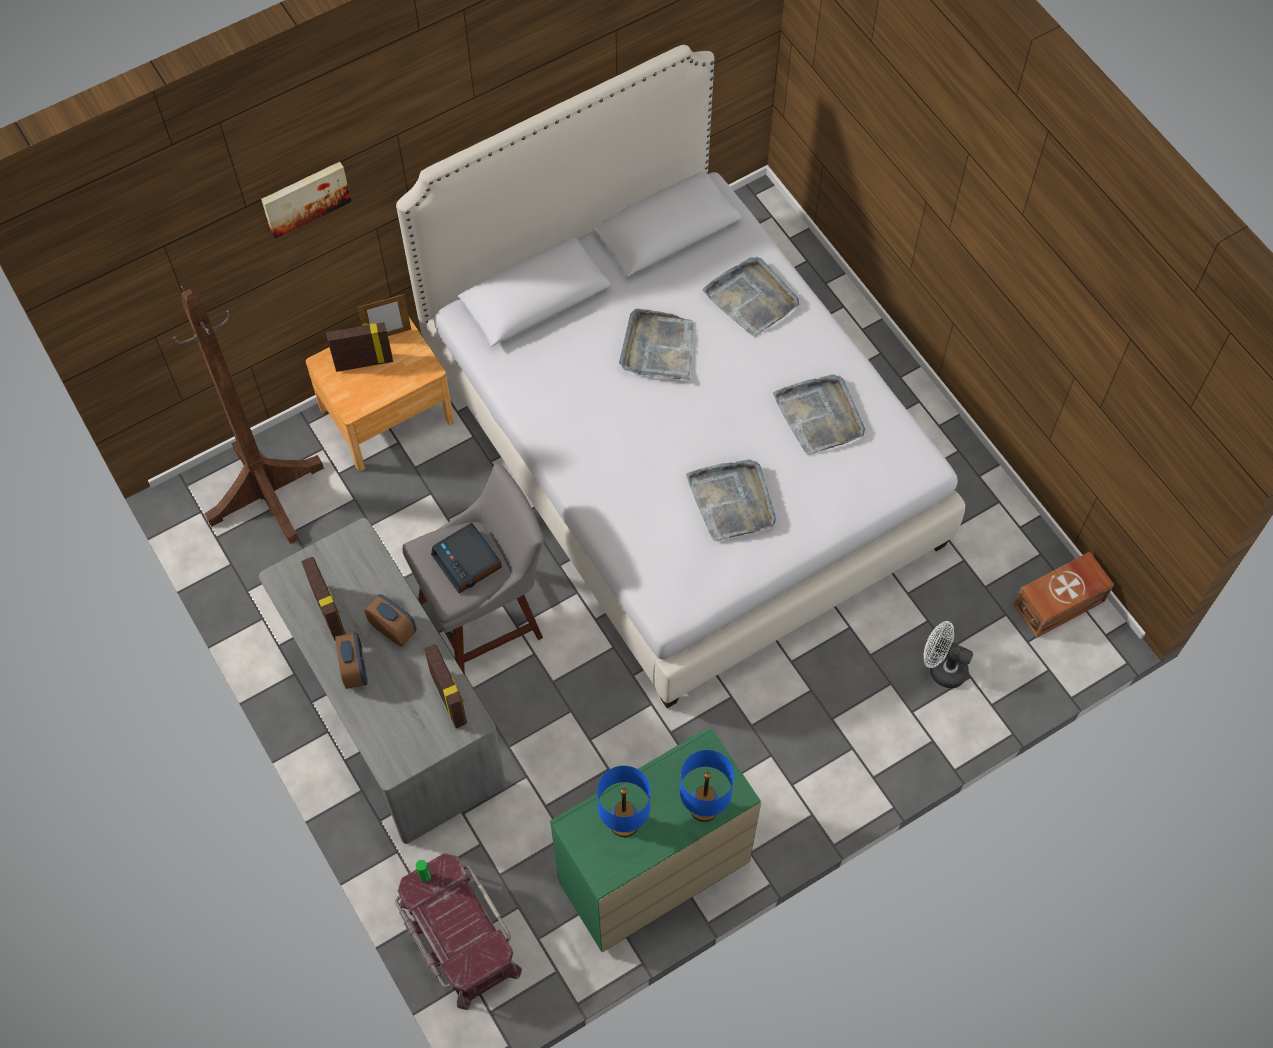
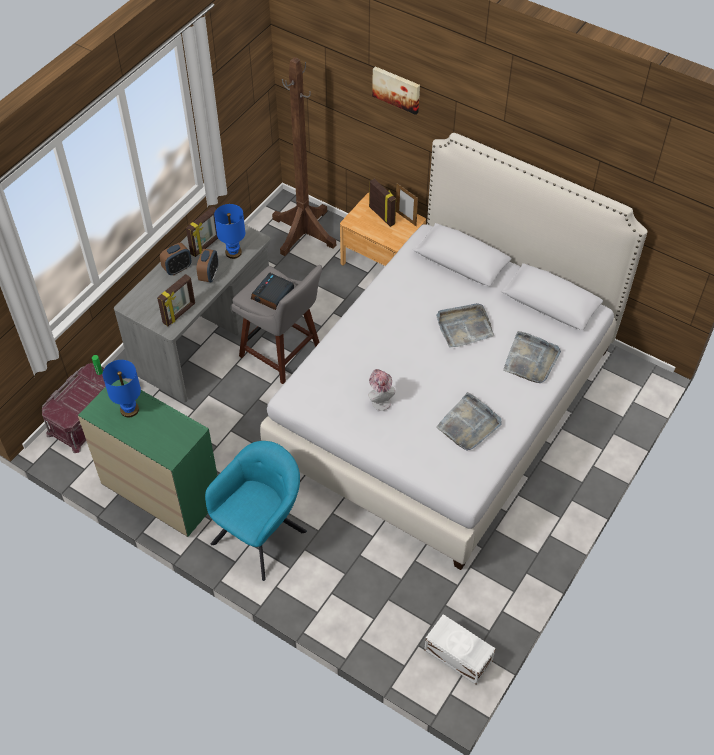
camera: 65 degrees right, 10 degrees down
blue table lamp [680,750,734,822] -> blue table lamp moved to [214,204,245,259]
grey tray [686,459,776,541] -> hat [368,369,395,411]
white fan [924,621,973,688] -> none
brown storage box [1014,552,1114,638] -> white storage box [424,614,496,685]
none -> turquoise armchair [205,441,307,581]

